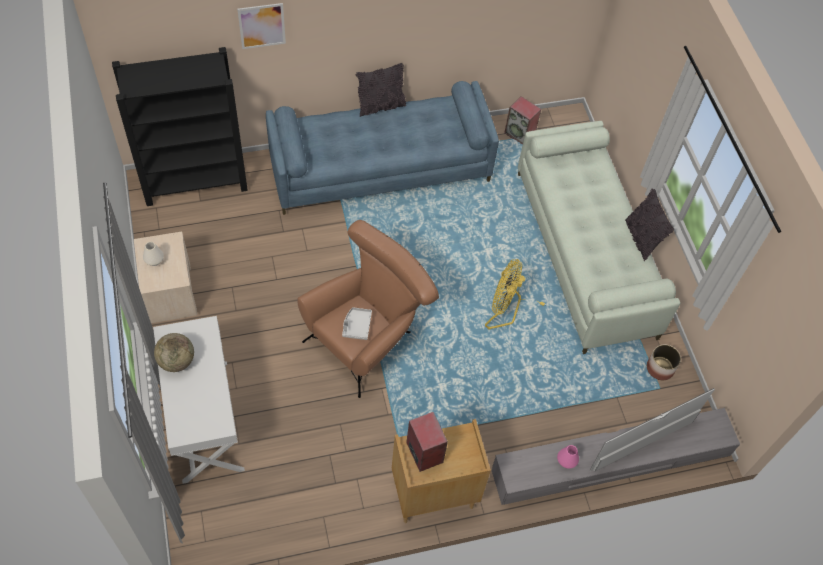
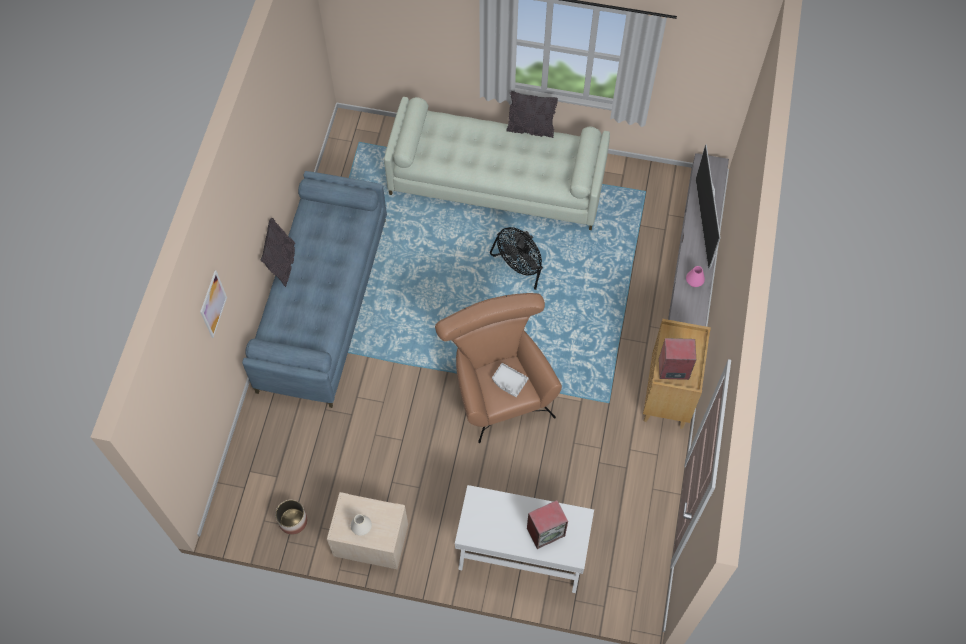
camera: 60 degrees left, 5 degrees up
black bookcase [112,47,248,206] -> none
globe [154,333,194,372] -> none
yellow fan [485,259,545,330] -> black fan [490,227,543,290]
speaker [504,96,541,145] -> speaker moved to [527,500,568,549]
planter [647,344,681,380] -> planter moved to [275,500,307,535]

